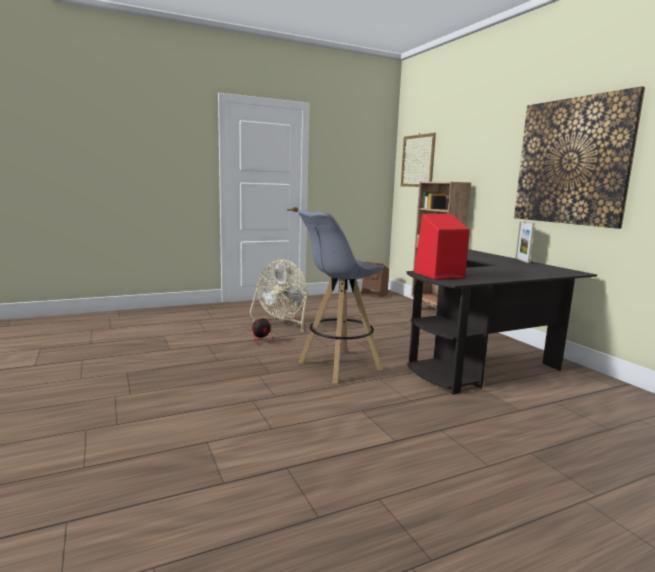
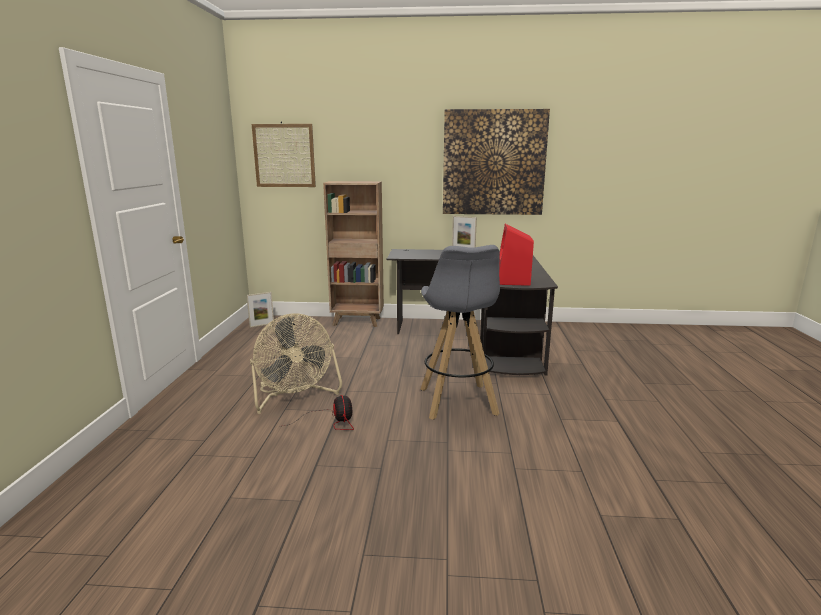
camera: 60 degrees left, 5 degrees up
brown speaker [361,262,389,298] -> picture frame [247,292,274,327]

